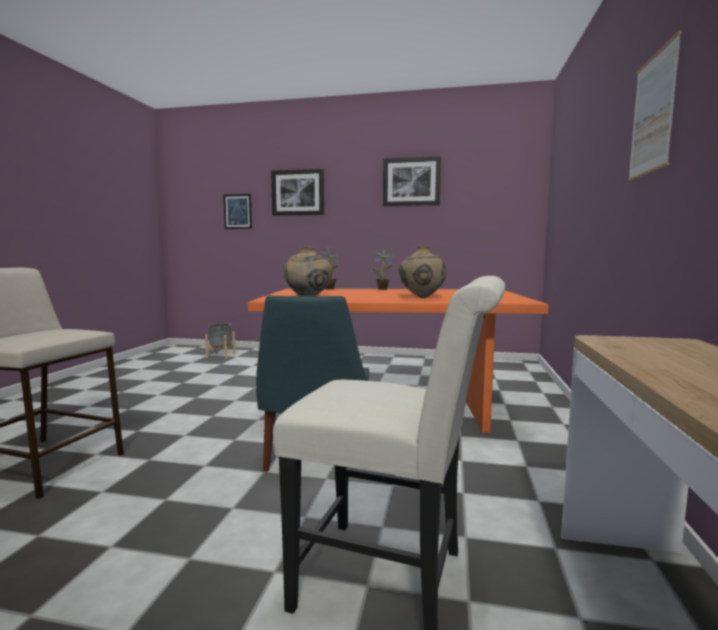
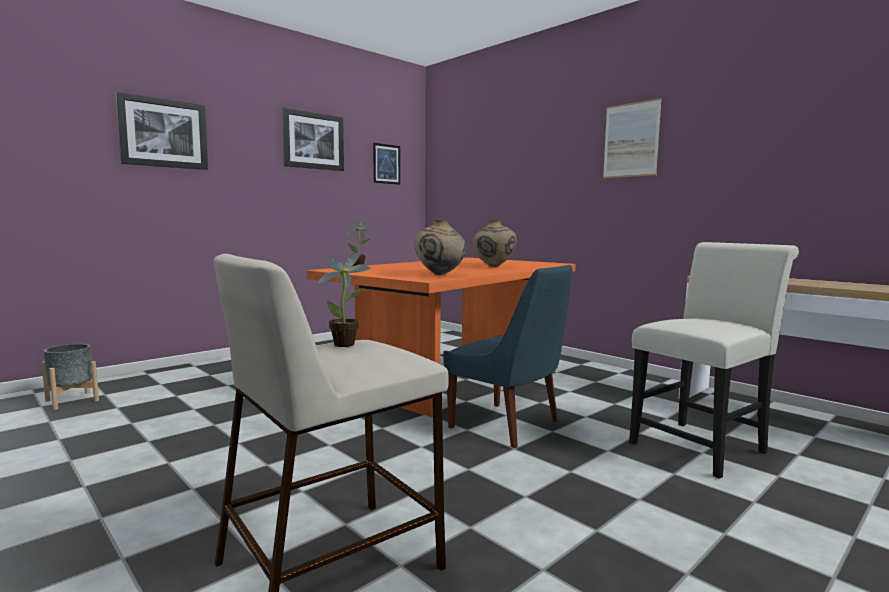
camera: 55 degrees left, 0 degrees up
picture [223,194,252,229] -> picture moved to [373,143,400,184]
potted plant [373,248,395,290] -> potted plant moved to [318,252,371,347]

